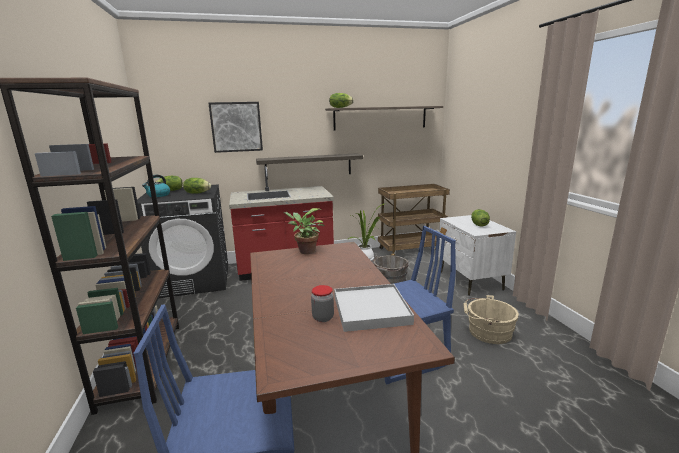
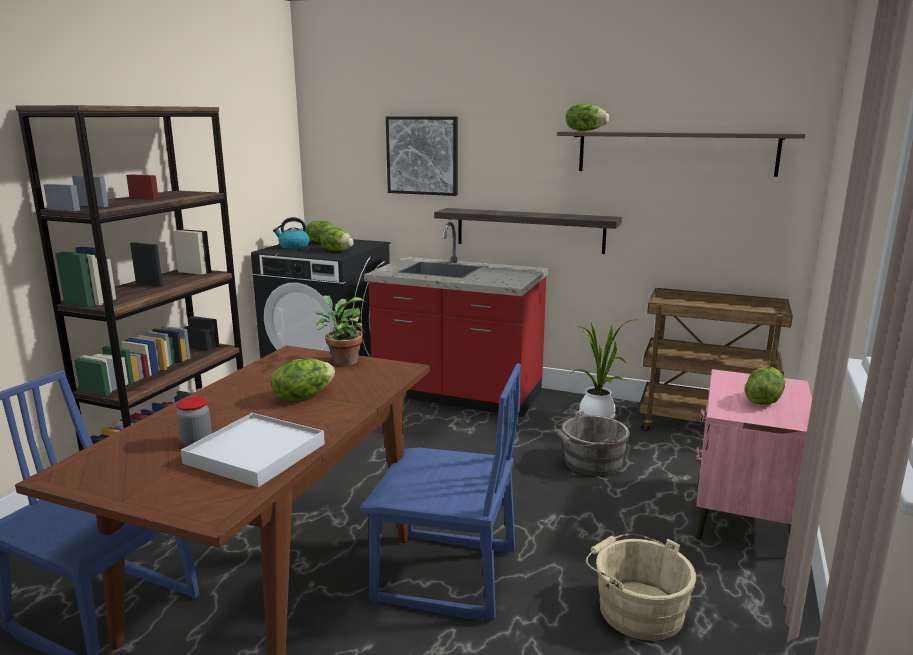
camera: 35 degrees right, 0 degrees up
white nightstand [438,215,516,296] -> pink nightstand [695,369,812,539]
none -> lettuce [271,358,335,401]

